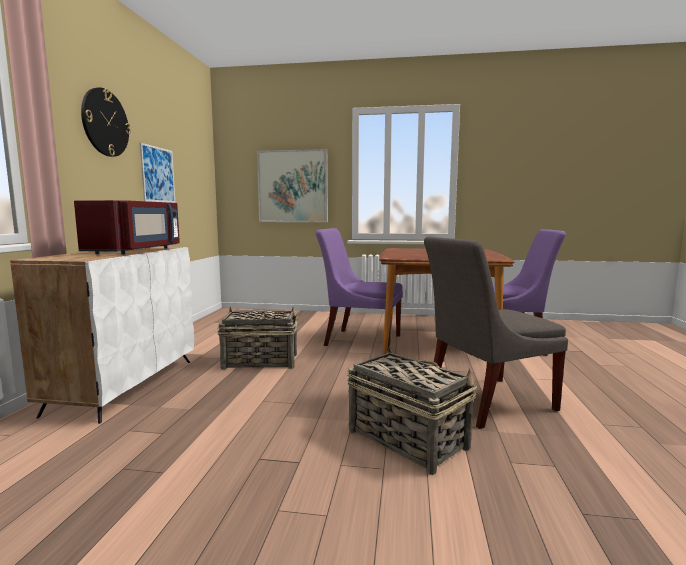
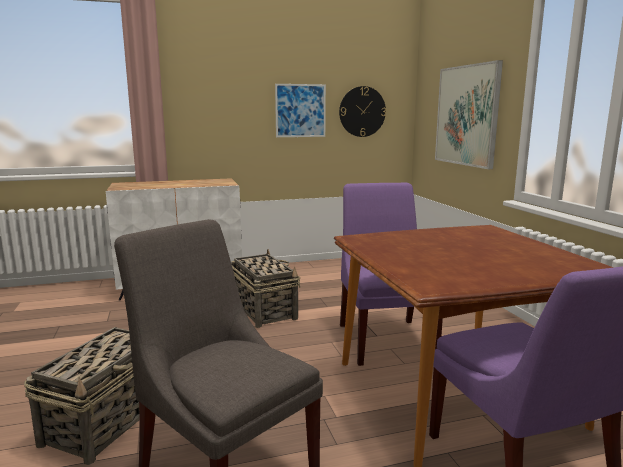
camera: 65 degrees right, 5 degrees up
red microwave [74,200,180,255] -> none
wall clock [81,87,131,157] -> wall clock moved to [339,86,386,137]

